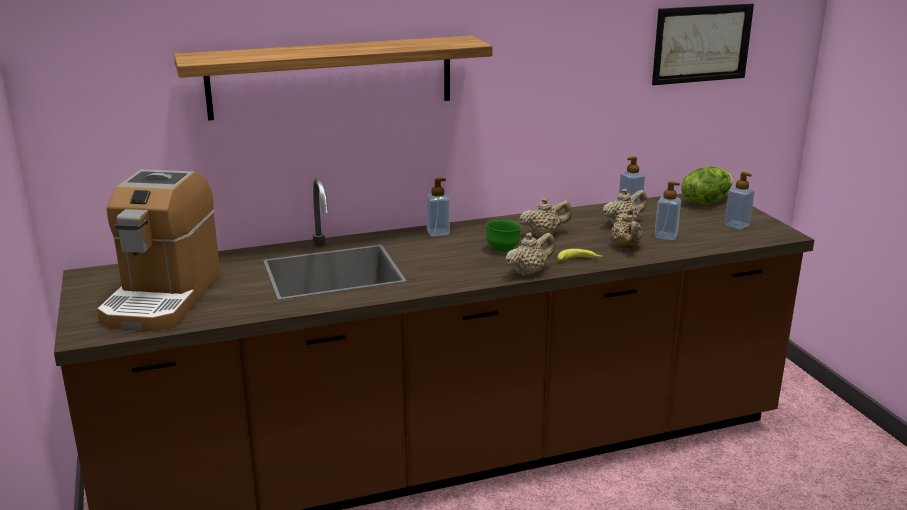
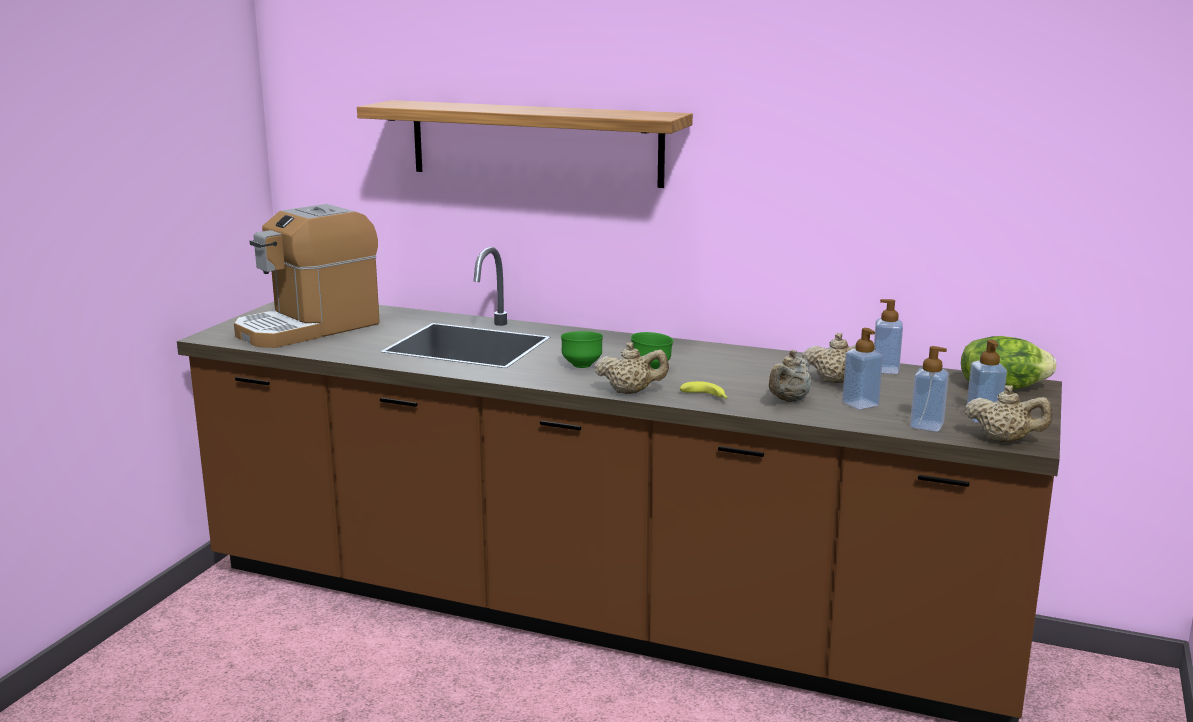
camera: 40 degrees right, 5 degrees down
soap dispenser [426,178,450,237] -> soap dispenser moved to [910,346,949,432]
beige teapot [519,198,572,236] -> beige teapot moved to [965,385,1053,443]
picture [652,3,754,85] -> none
none -> green bowl [561,331,603,368]

